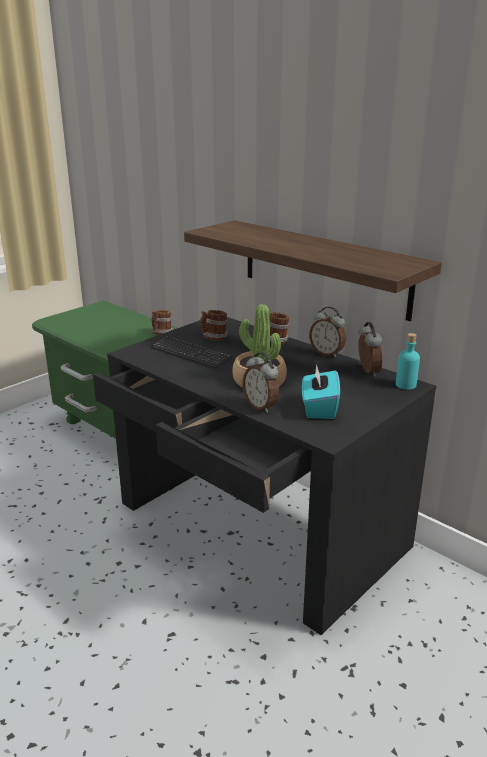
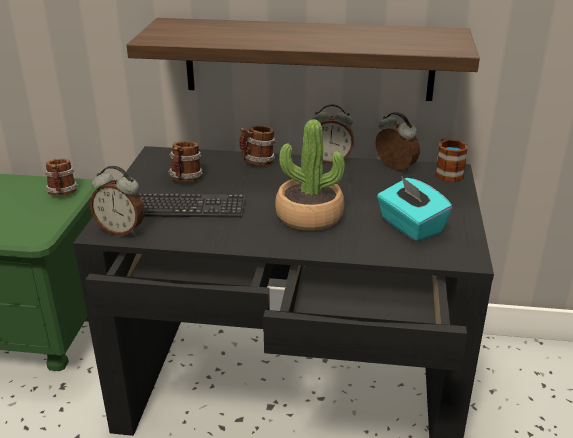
camera: 35 degrees left, 5 degrees up
alarm clock [243,352,279,413] -> alarm clock moved to [90,166,145,236]
turquoise bottle [396,333,420,390] -> mug [435,138,468,182]

